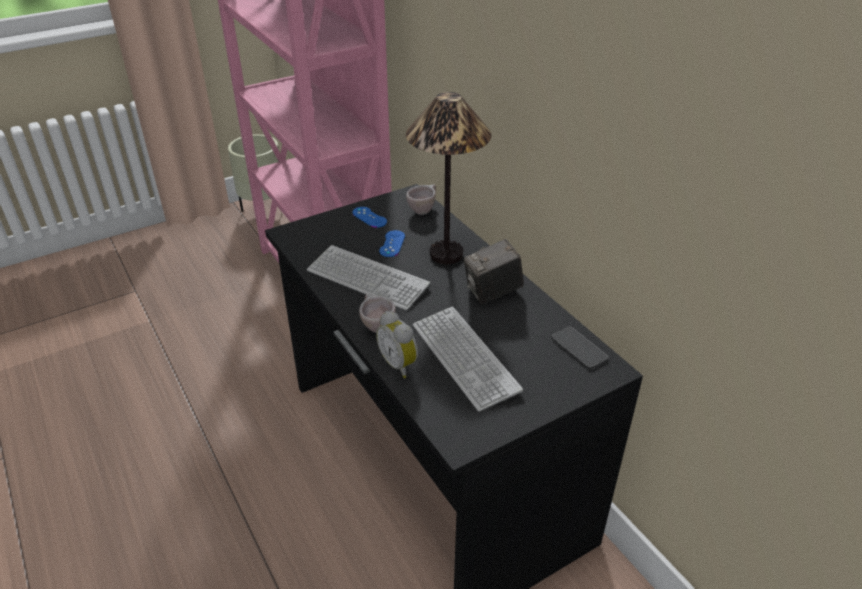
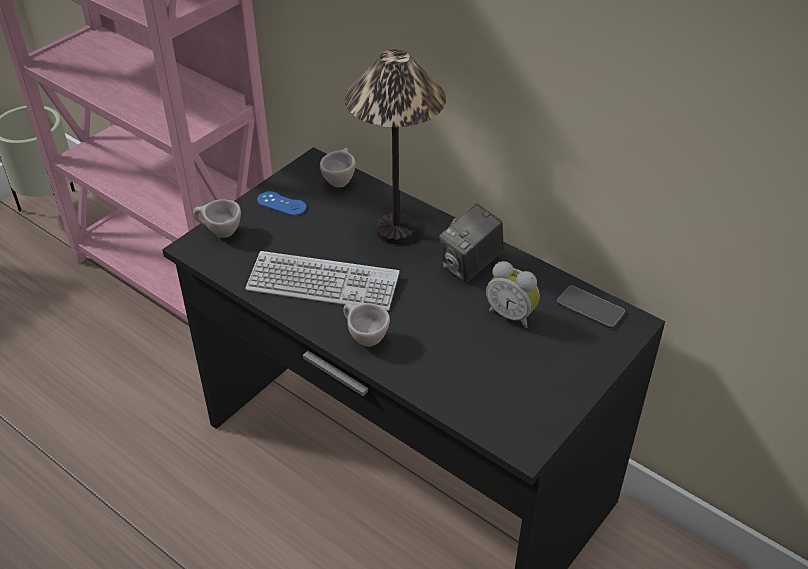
camera: 20 degrees left, 5 degrees up
alarm clock [376,311,418,378] -> alarm clock moved to [486,261,540,328]
blue game controller [379,230,405,257] -> none
keyboard [413,307,523,412] -> none
none -> beige cup [193,199,241,238]

